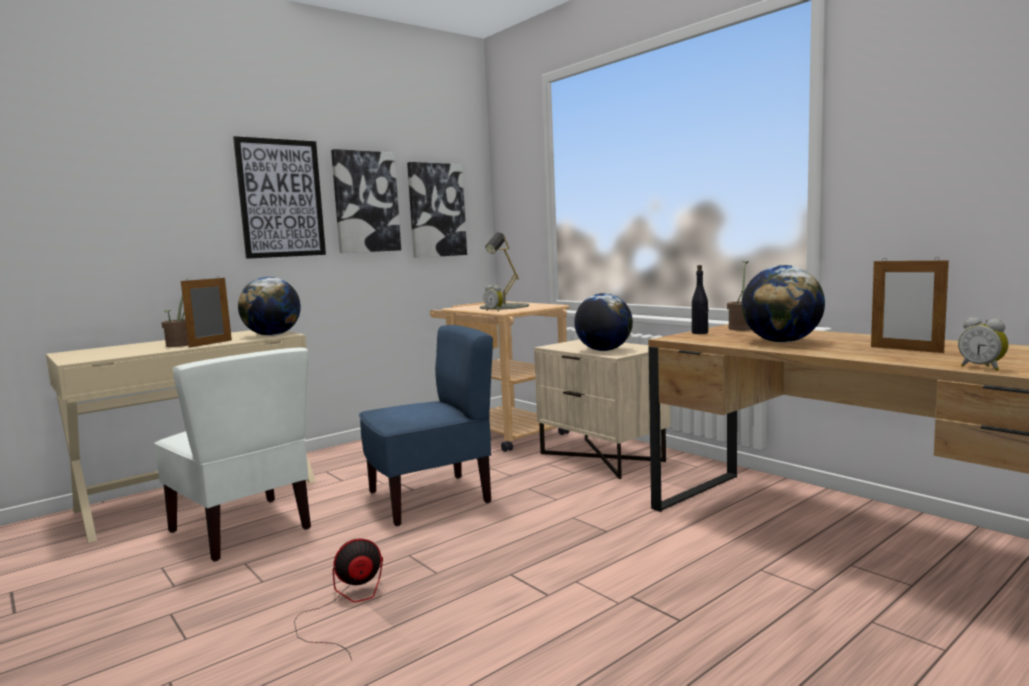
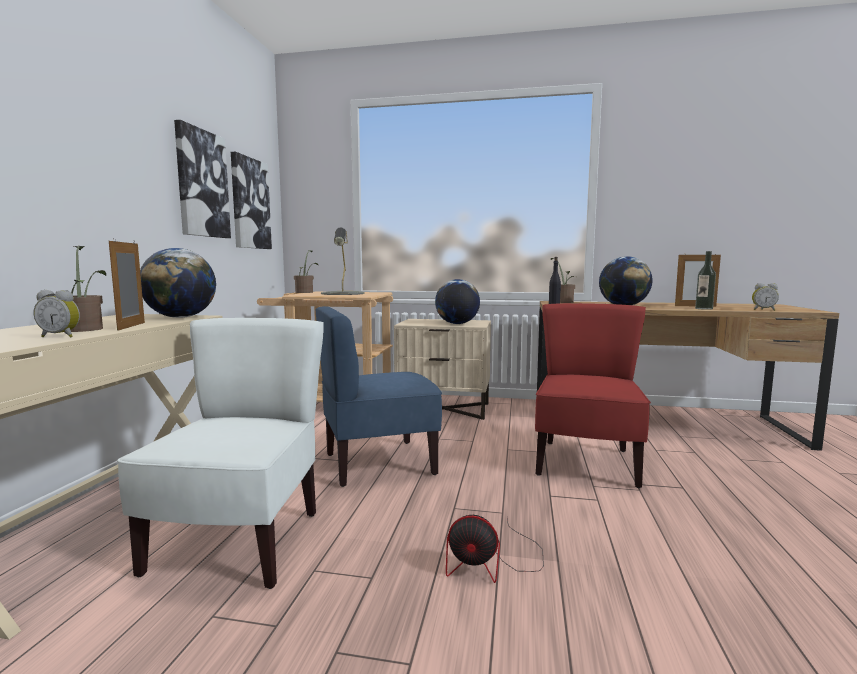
camera: 40 degrees left, 0 degrees up
white chair [154,348,311,562] -> white chair turned 90 degrees counterclockwise [117,318,324,589]
picture [233,136,326,259] -> none
fan [294,538,383,661] -> fan turned 105 degrees counterclockwise [446,515,544,583]
blue chair [359,325,493,526] -> blue chair turned 135 degrees counterclockwise [315,306,442,487]
alarm clock [484,285,503,312] -> alarm clock moved to [34,290,80,337]
none -> potted plant [294,250,319,293]
none -> red chair [535,303,651,488]
none -> bottle [695,251,716,310]

